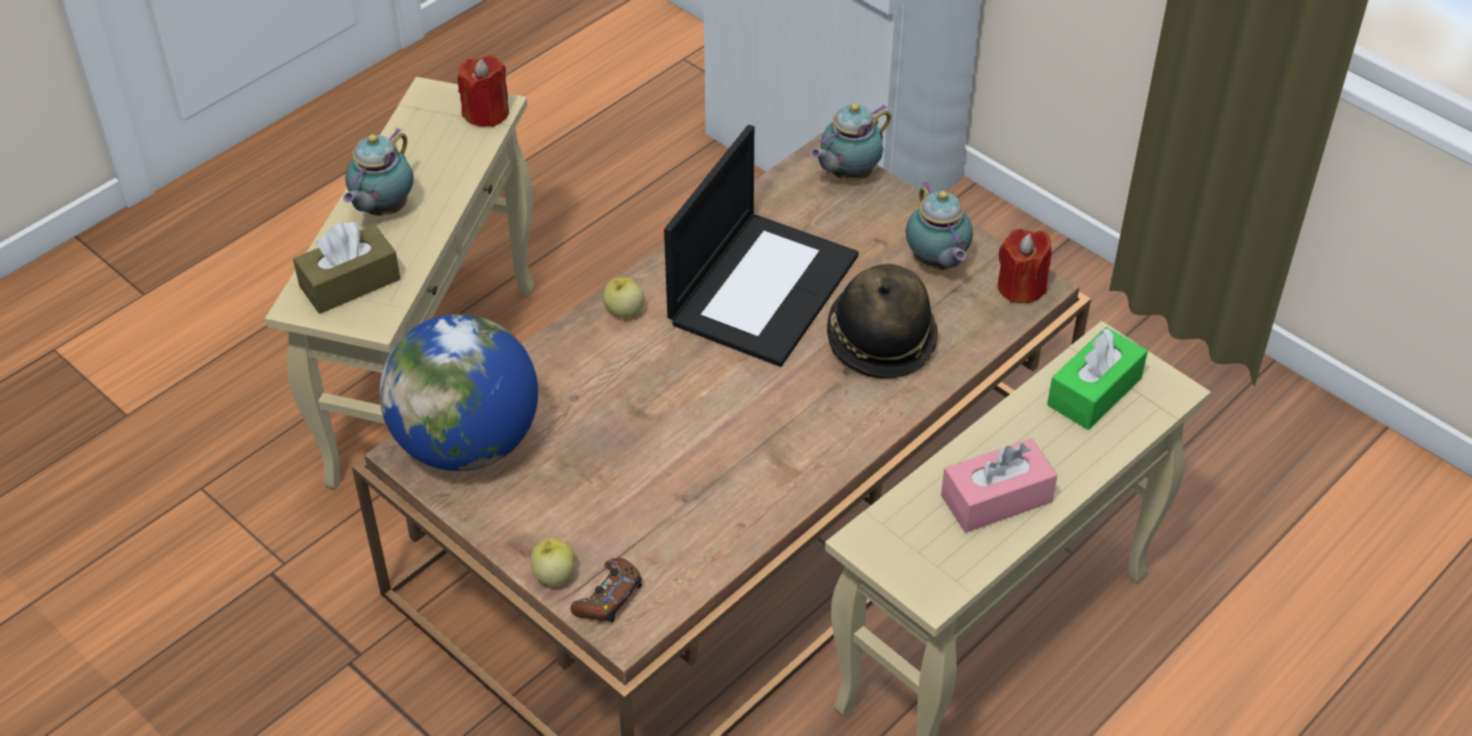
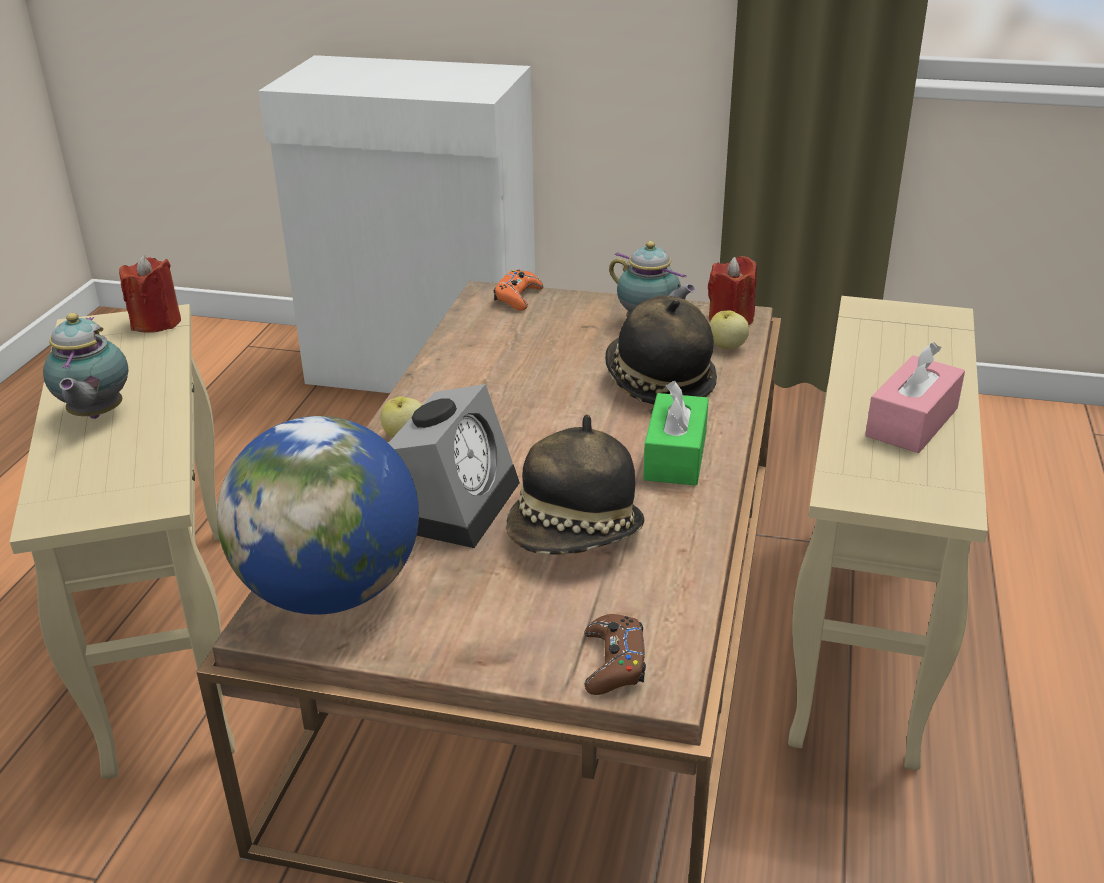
camera: 30 degrees left, 15 degrees down
brown tissue box [293,222,401,314] -> none
apple [530,538,575,586] -> apple moved to [709,311,749,349]
laptop [664,125,859,367] -> none
teapot [810,103,891,181] -> orange game controller [494,269,543,311]
green tissue box [1047,327,1148,430] -> green tissue box moved to [643,381,709,485]
none -> alarm clock [389,384,520,548]
none -> hat [506,415,644,554]

